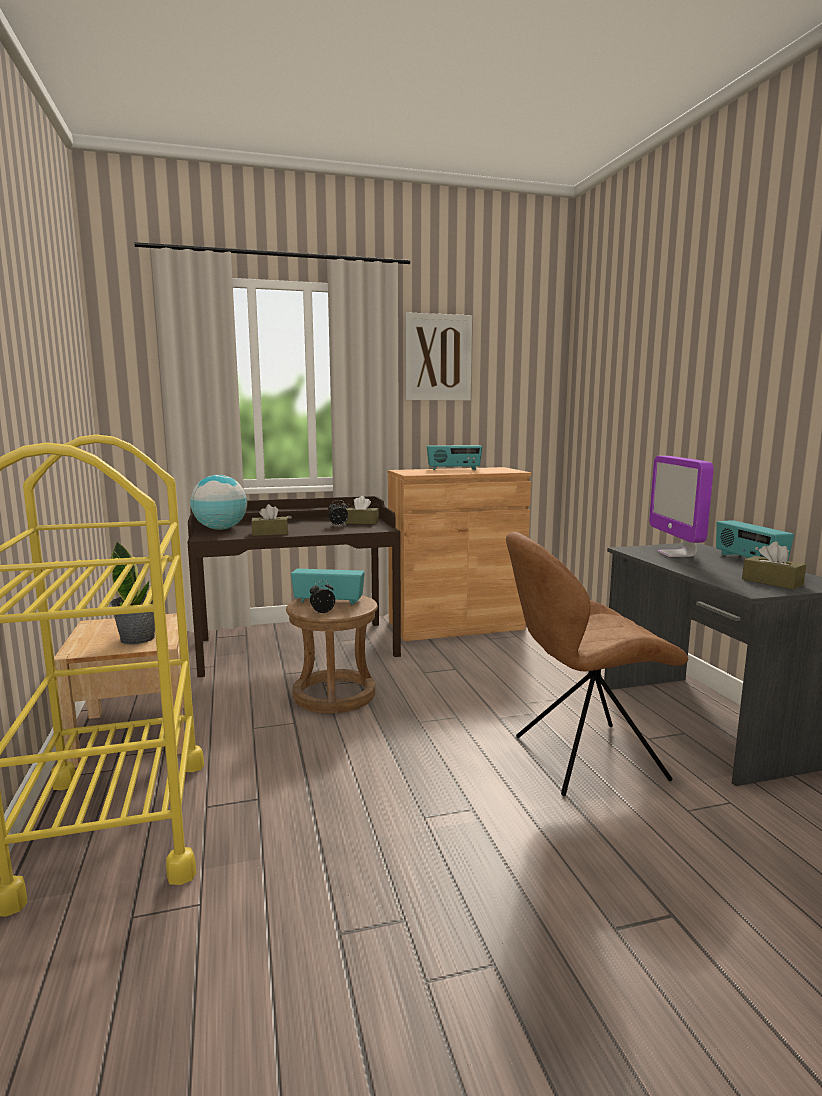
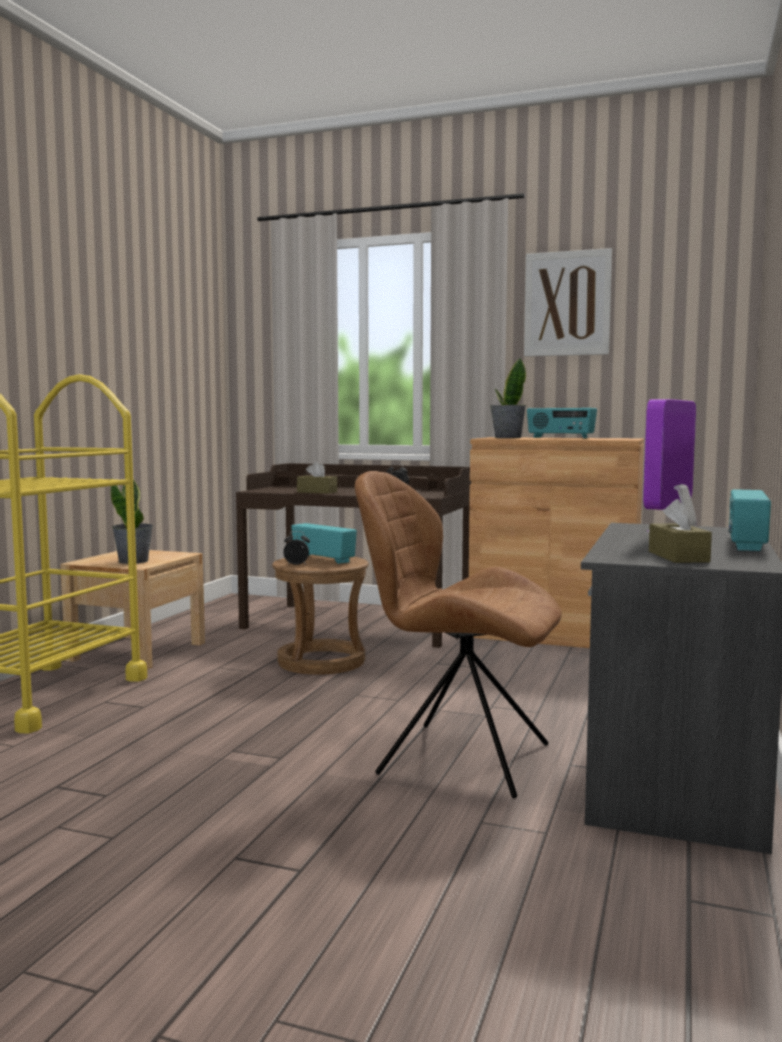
camera: 35 degrees right, 5 degrees down
globe [191,475,247,530] -> none
brown tissue box [345,496,379,524] -> none
none -> potted plant [490,357,526,438]

